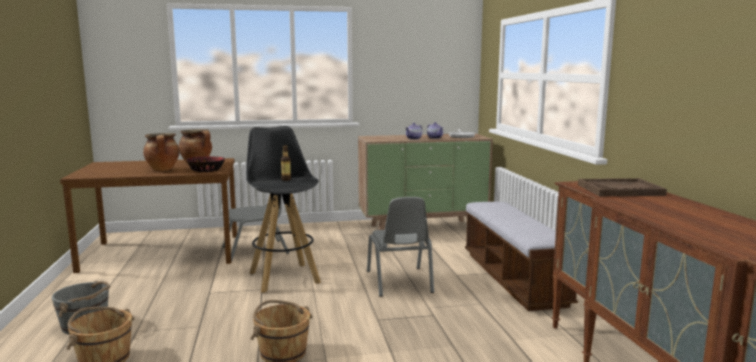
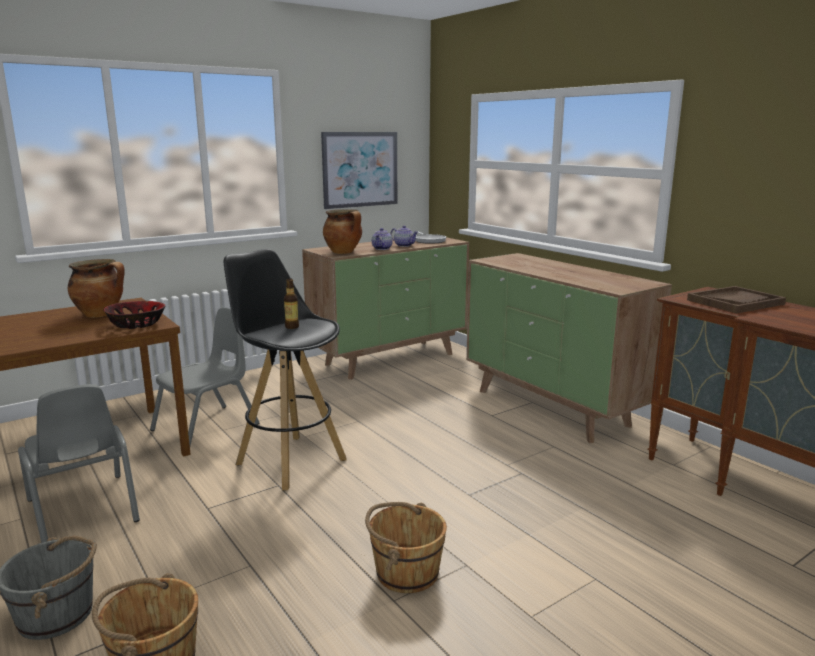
camera: 25 degrees left, 5 degrees up
cooking pot [143,133,179,171] -> cooking pot moved to [323,209,362,254]
grey chair [367,197,434,297] -> grey chair moved to [18,384,140,543]
bench [465,202,578,311] -> dresser [466,253,672,443]
none -> picture [321,132,397,209]

